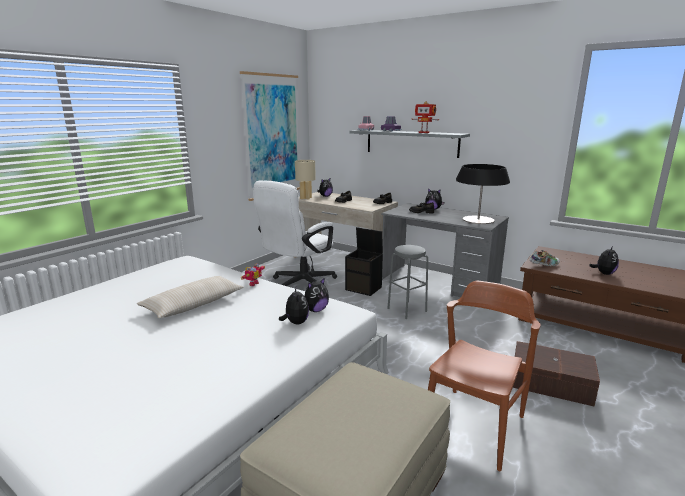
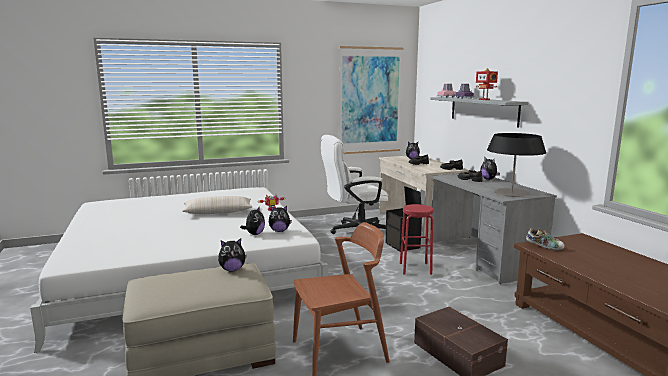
camera: 35 degrees right, 5 degrees down
beige table lamp [295,160,316,200] -> none
grey stool [387,245,428,319] -> red stool [400,204,433,275]
plush toy [589,246,619,275] -> plush toy moved to [218,238,247,271]

